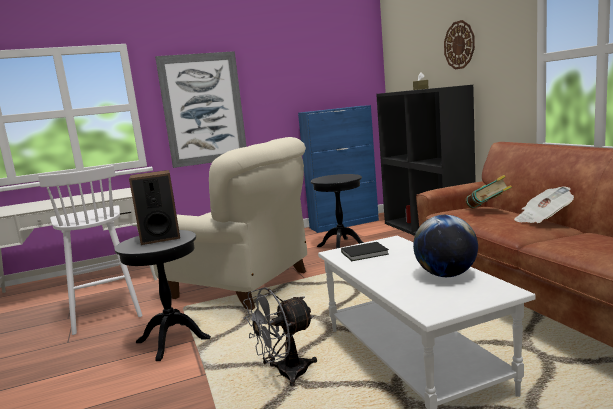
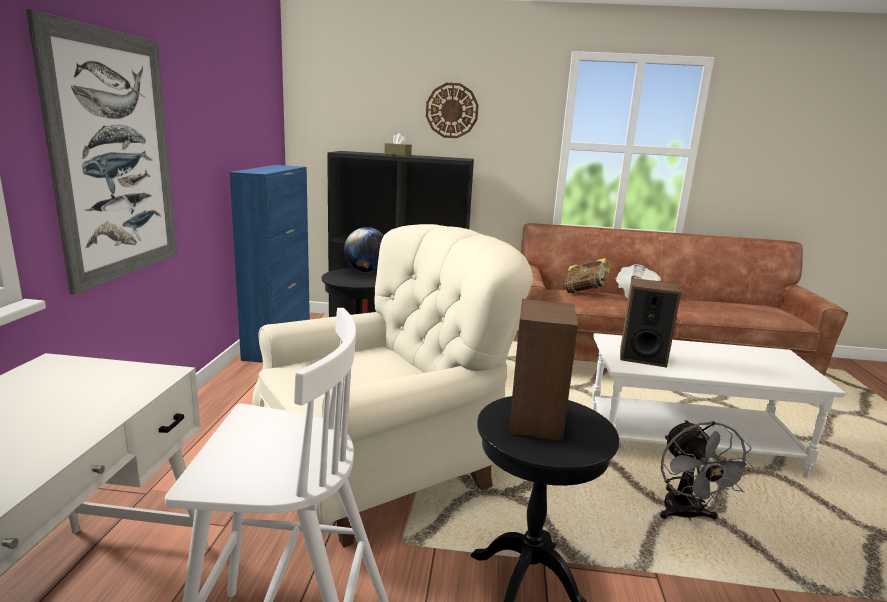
camera: 65 degrees left, 5 degrees up
black book [341,242,389,261] -> speaker [620,278,681,367]
globe [413,215,478,277] -> globe moved to [344,227,384,273]

